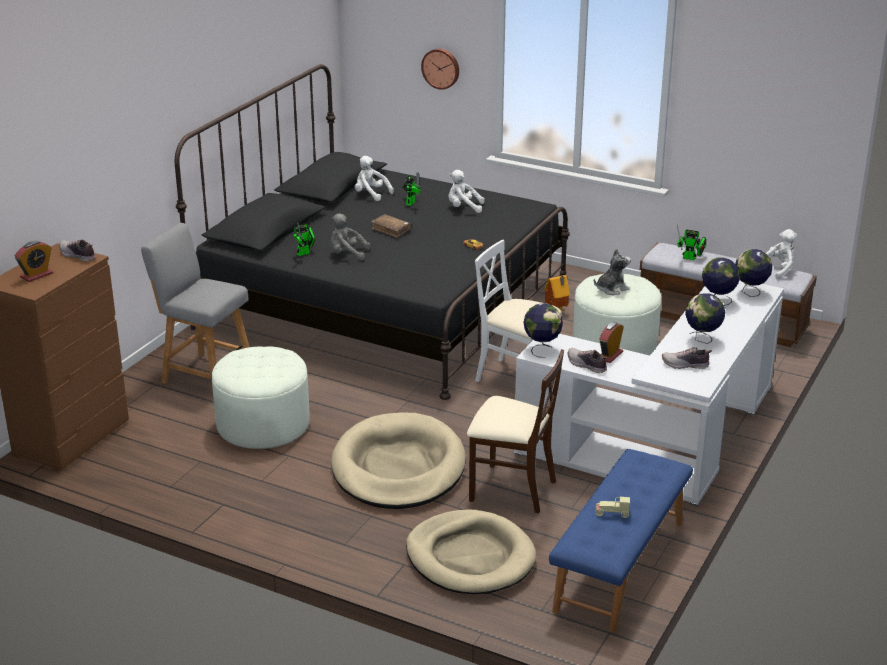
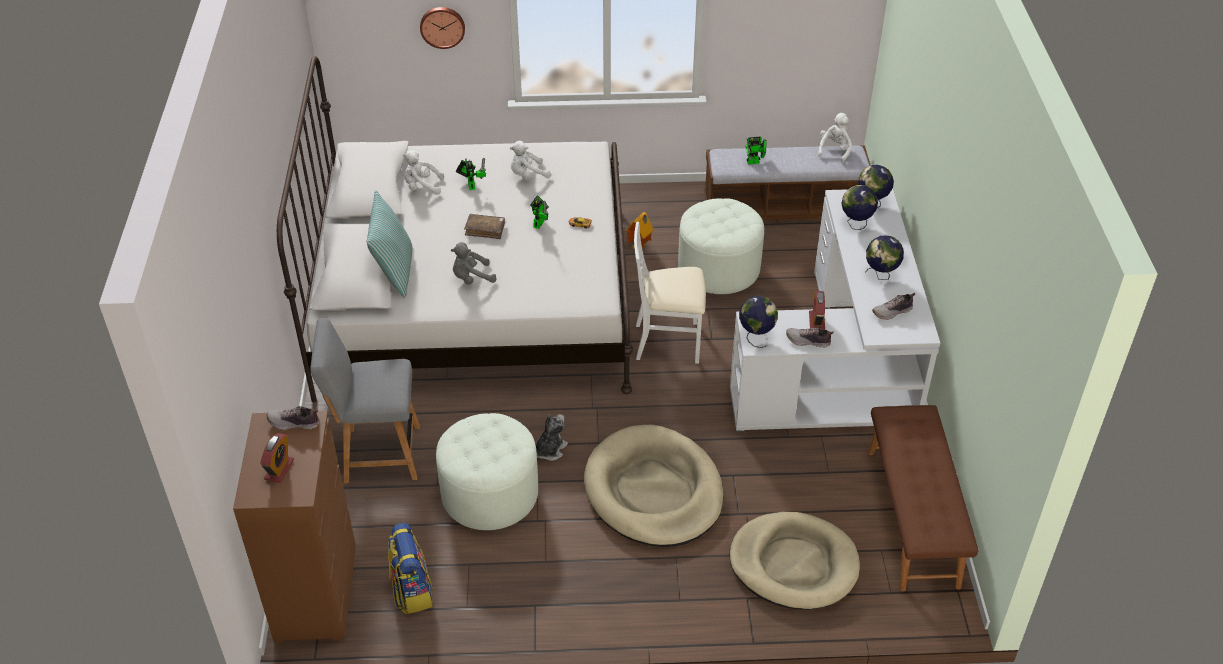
camera: 30 degrees left, 15 degrees up
black bed [175,64,570,400] -> white bed [277,56,633,402]
toy robot [294,222,316,256] -> toy robot moved to [530,195,549,229]
beige chair [467,349,564,514] -> none
blue bench [549,449,693,633] -> brown bench [868,405,979,591]
plush toy [594,249,631,295] -> plush toy moved to [536,414,568,461]
beige toy car [595,497,630,518] -> none
none -> pillow [367,191,413,299]
none -> backpack [388,523,433,614]

